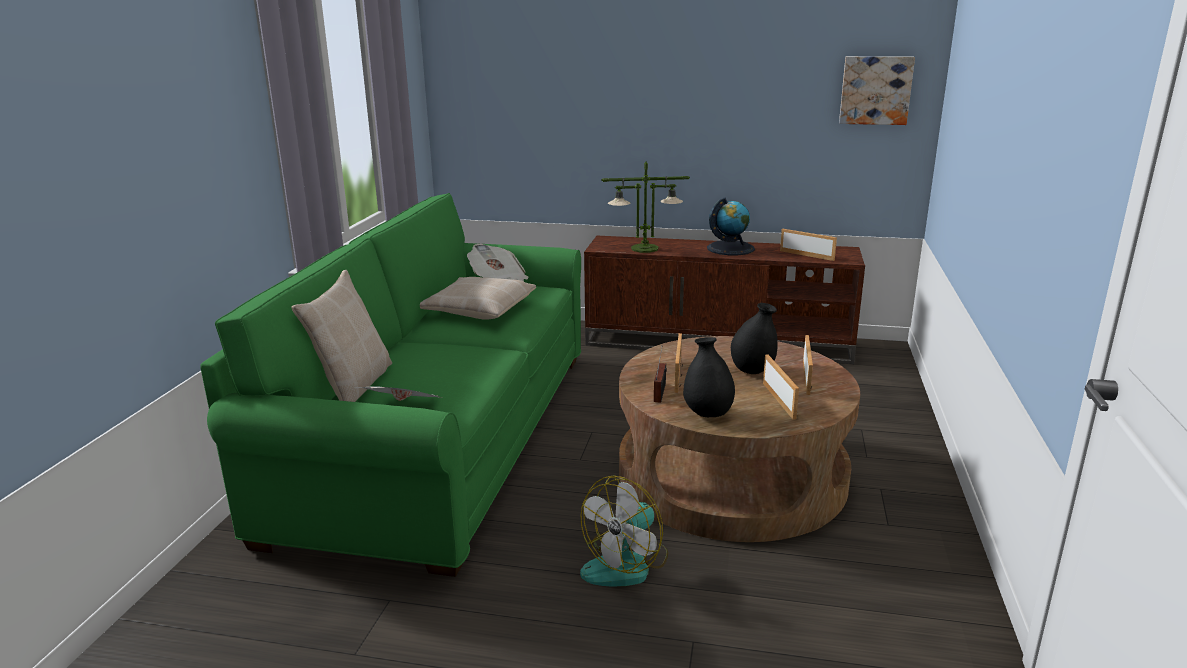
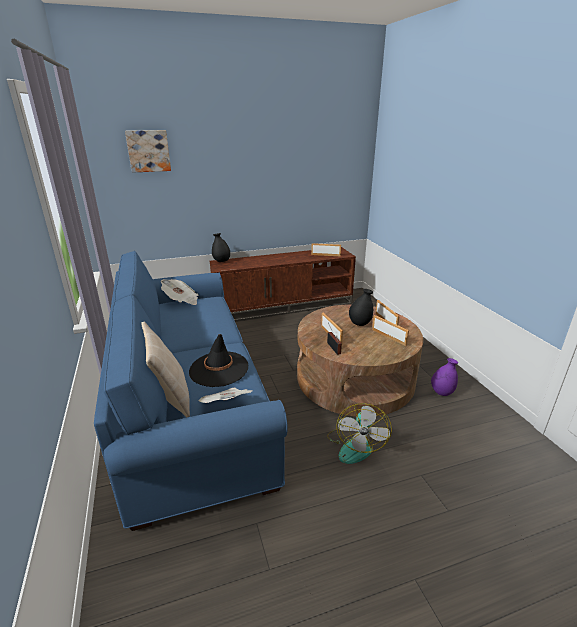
camera: 30 degrees left, 5 degrees up
green sofa [200,193,581,577] -> blue sofa [94,251,288,531]
beige pillow [420,277,536,320] -> none
table lamp [601,162,690,253] -> none
black vase [683,337,735,417] -> black vase moved to [212,233,230,262]
globe [707,197,755,255] -> none
picture [839,56,915,125] -> picture moved to [125,130,171,173]
none -> black hat [189,334,248,387]
none -> purple vase [431,358,458,396]

